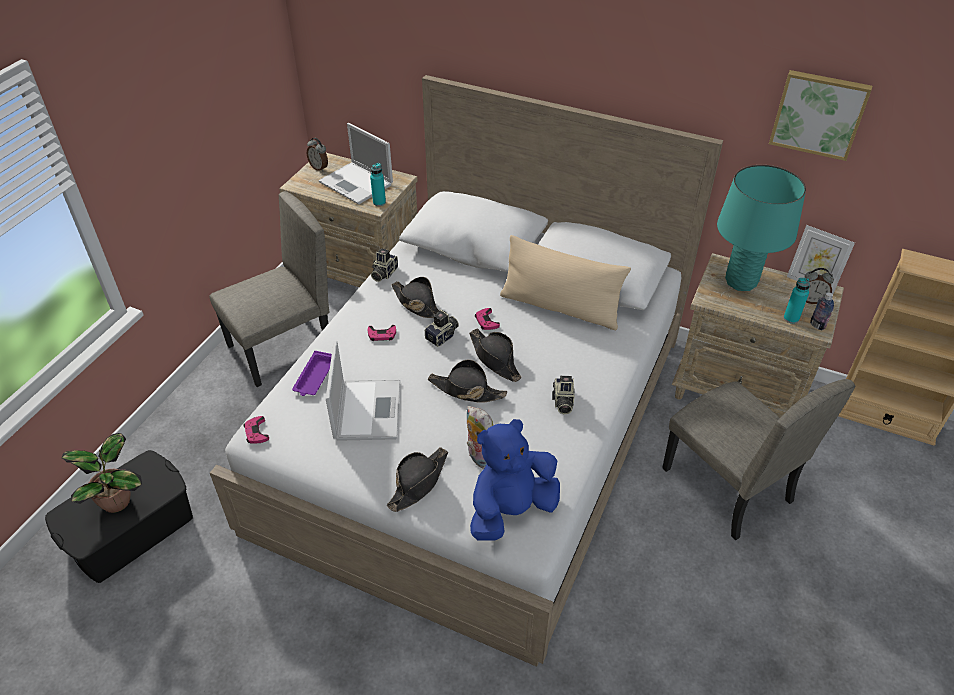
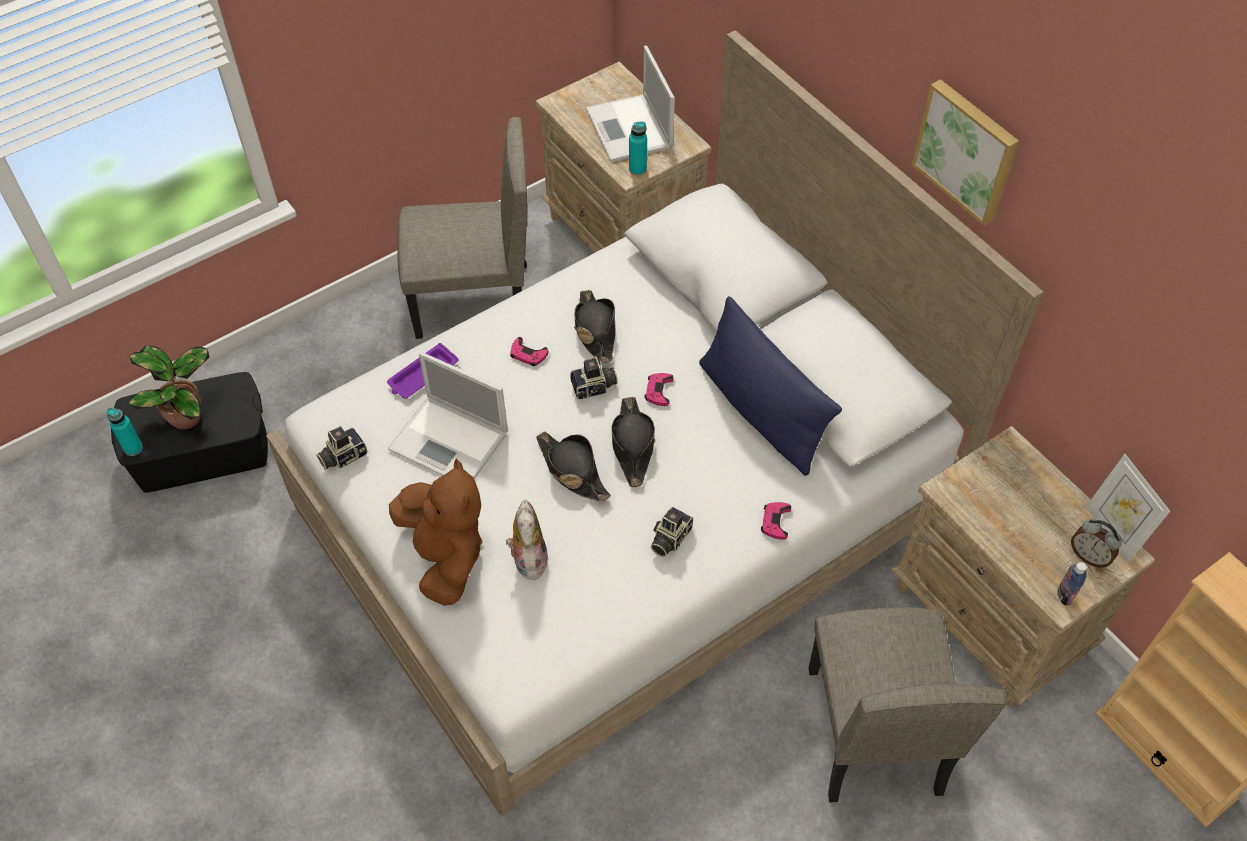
camera: 30 degrees right, 10 degrees up
pink game controller [244,416,269,444] -> pink game controller moved to [761,502,791,540]
alarm clock [307,138,328,172] -> none
laptop [326,341,400,441] -> laptop turned 90 degrees clockwise [388,352,508,479]
camera [371,248,398,282] -> camera moved to [316,427,368,470]
black hat [387,447,448,512] -> brown plush toy [389,459,482,606]
blue plush toy [470,419,560,540] -> none
beige pillow [500,235,631,330] -> blue pillow [699,296,842,476]
turquoise table lamp [717,165,806,291] -> none
picture [769,70,872,161] -> picture moved to [911,79,1019,226]
turquoise bottle [784,278,810,324] -> turquoise bottle moved to [107,407,143,456]

